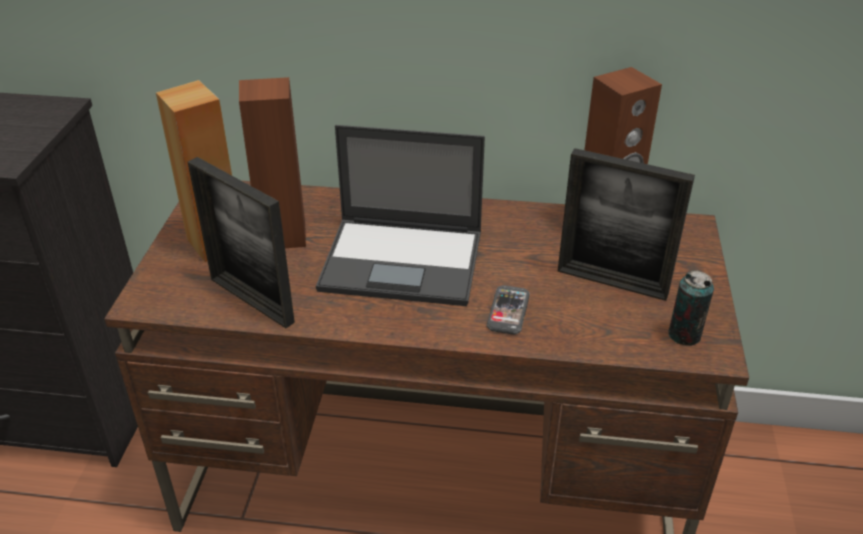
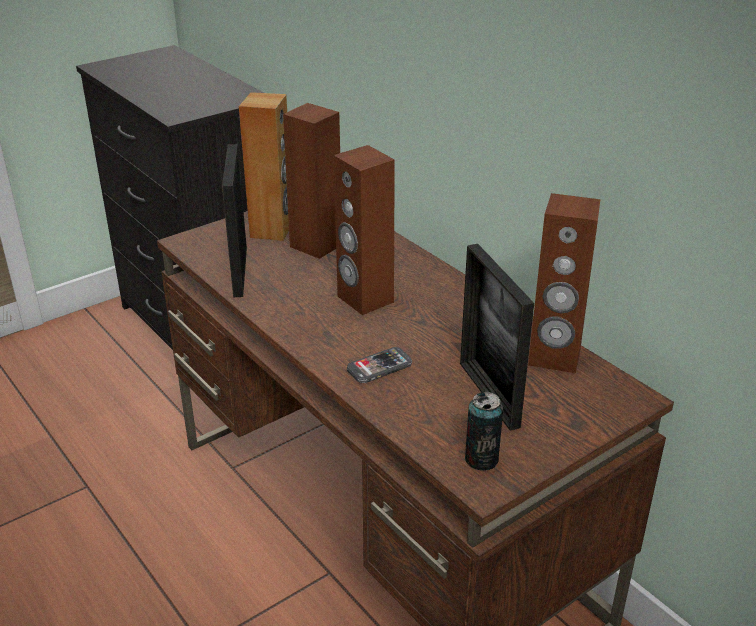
camera: 45 degrees right, 5 degrees down
laptop [316,125,485,306] -> brown speaker [334,145,395,315]

